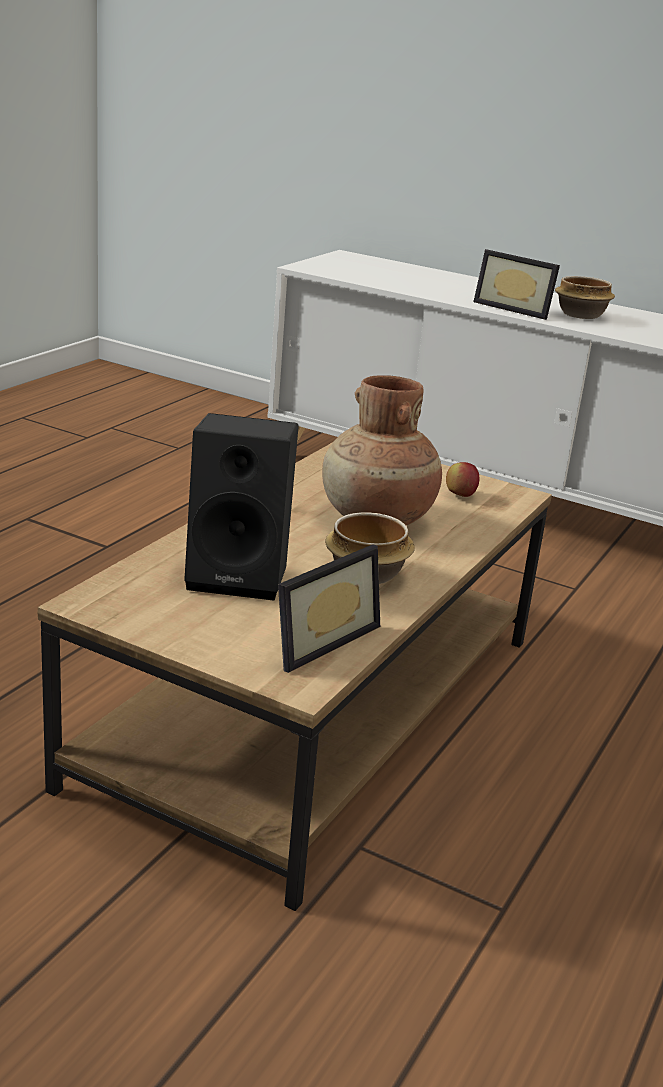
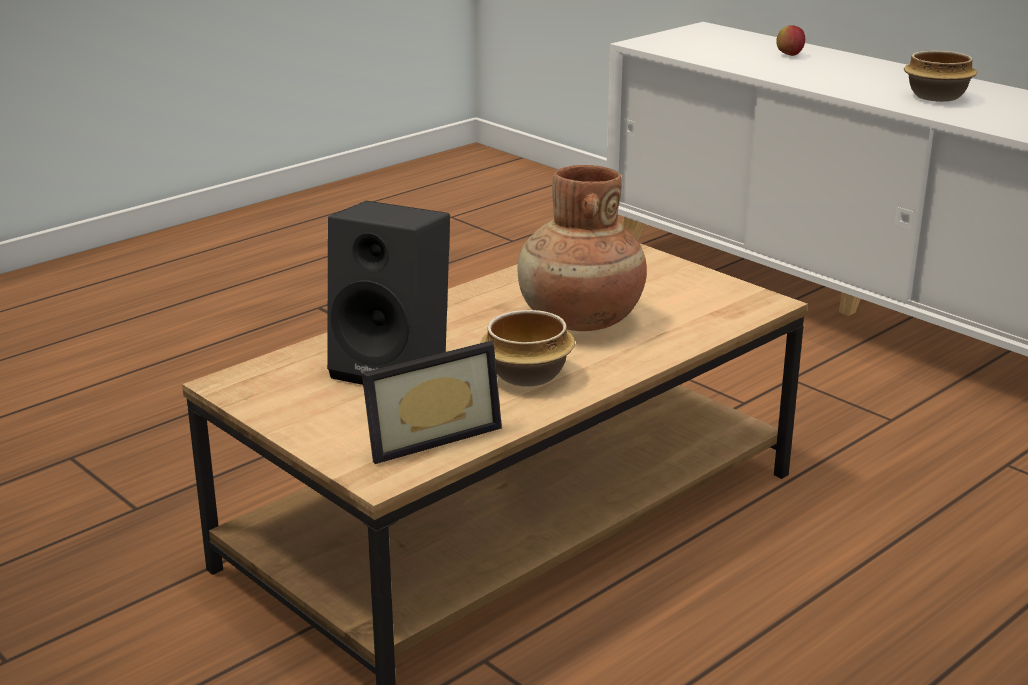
camera: 20 degrees right, 0 degrees up
apple [446,462,480,497] -> apple moved to [776,25,805,56]
picture frame [473,249,560,320] -> none

